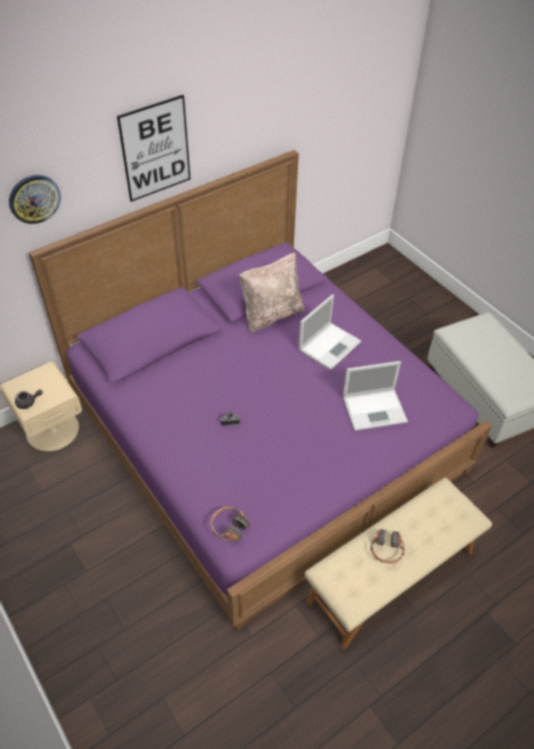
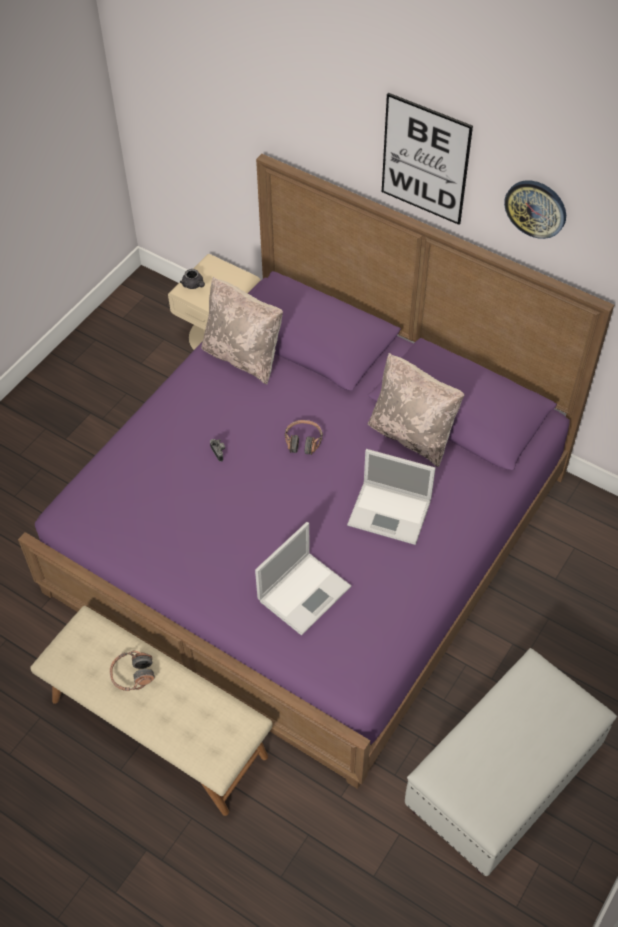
camera: 70 degrees right, 5 degrees up
wall clock [9,175,61,224] -> wall clock moved to [504,180,566,239]
headphones [211,507,250,541] -> headphones moved to [285,420,323,455]
laptop [343,361,408,431] -> laptop turned 105 degrees counterclockwise [255,522,351,635]
none -> beige pillow [201,277,283,384]

